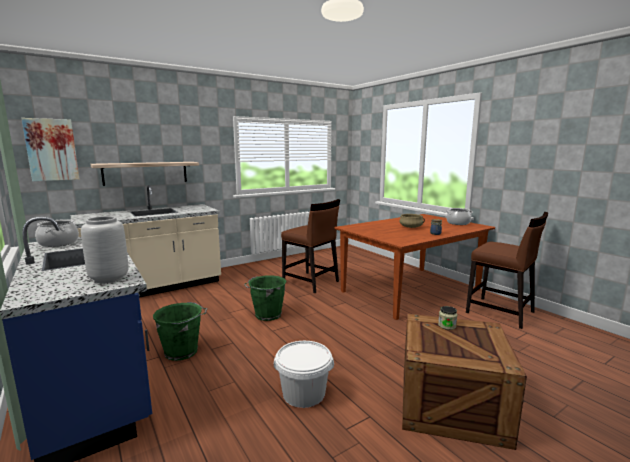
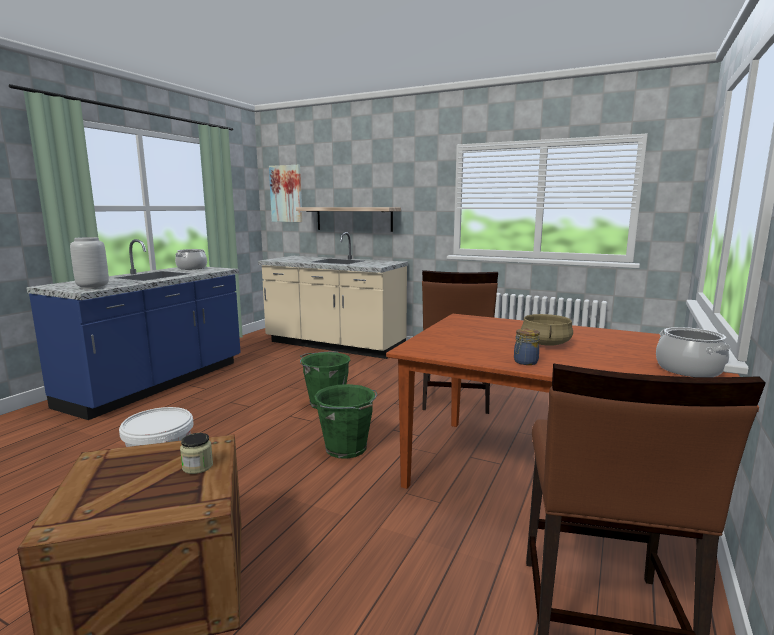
camera: 60 degrees right, 0 degrees up
green bucket [153,302,208,361] -> green bucket moved to [314,384,378,459]

